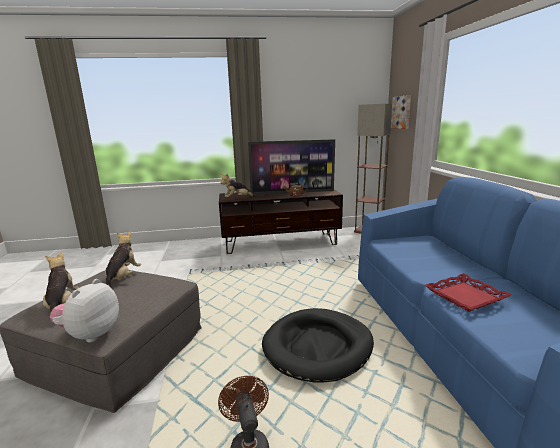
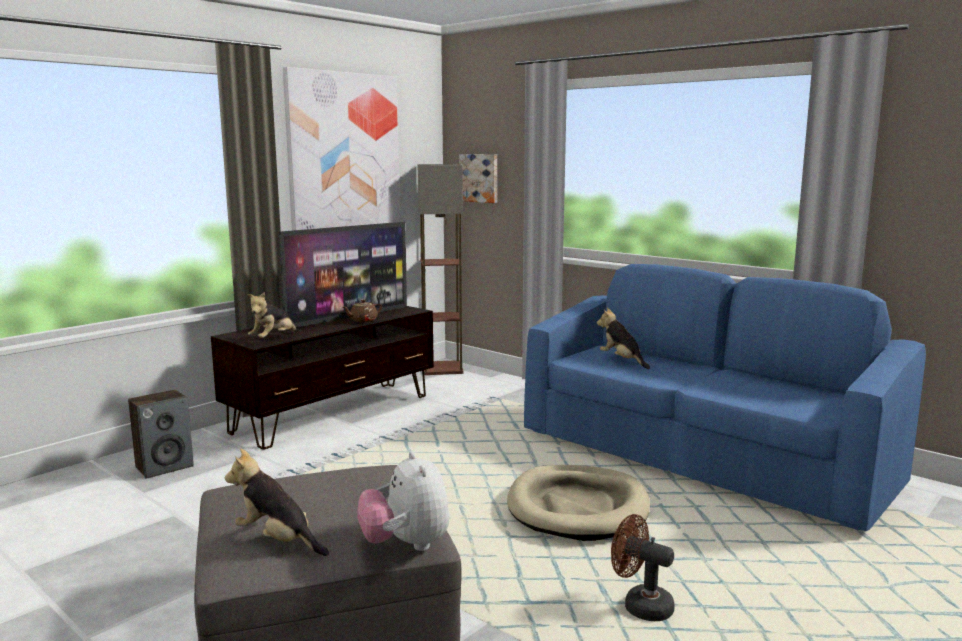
camera: 40 degrees left, 5 degrees down
plush toy [105,231,141,286] -> plush toy moved to [597,308,650,369]
black dog bed [262,308,374,383] -> beige dog bed [507,465,650,541]
red tray [425,273,511,312] -> none
none -> speaker [128,390,194,479]
none -> picture [283,67,400,231]

